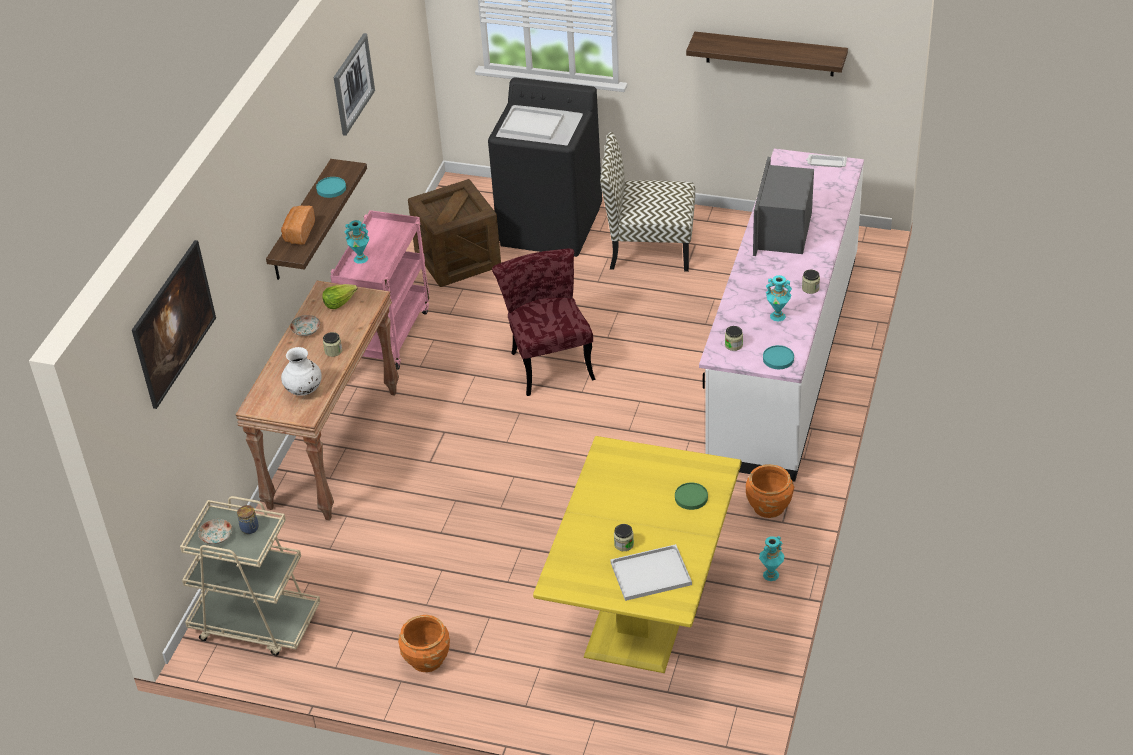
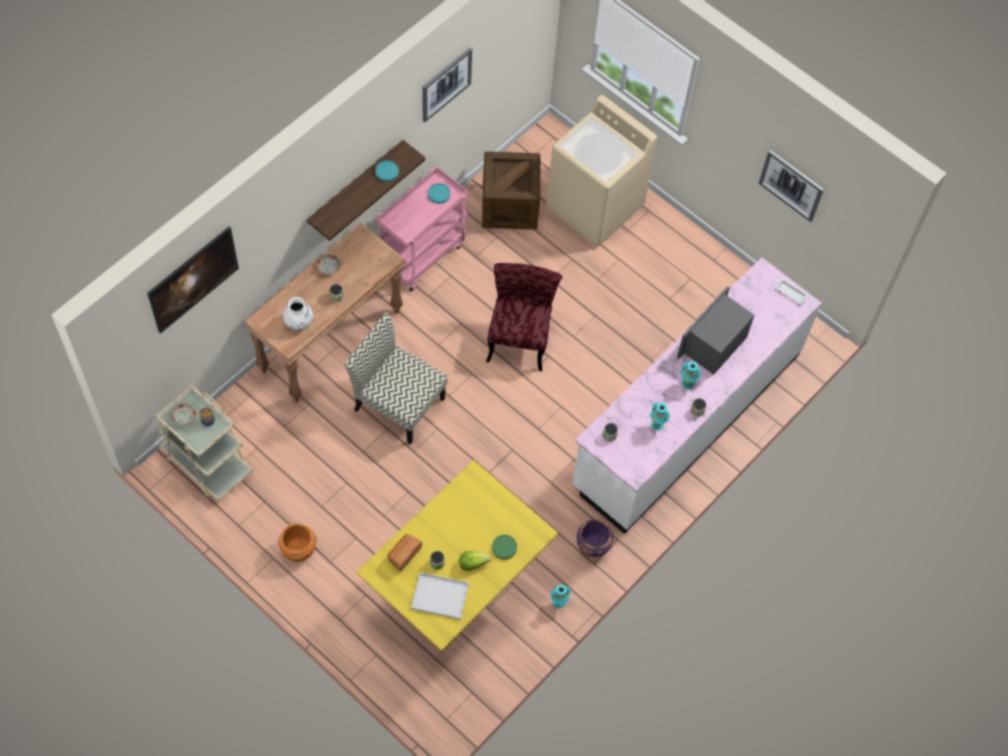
camera: 20 degrees right, 20 degrees up
bread [281,205,315,245] -> bread moved to [388,534,422,572]
lettuce [322,284,358,309] -> lettuce moved to [459,551,491,571]
turquoise vase [345,220,369,264] -> turquoise vase moved to [681,361,701,389]
black washing machine [488,77,602,257] -> beige washing machine [546,95,657,247]
white tray [500,107,564,140] -> none
chair [600,132,695,272] -> chair moved to [345,313,448,444]
shelf [686,32,848,76] -> picture [759,150,824,222]
orange planter [746,464,794,518] -> purple planter [577,519,613,557]
turquoise plate [763,345,794,369] -> turquoise plate moved to [428,183,450,204]

